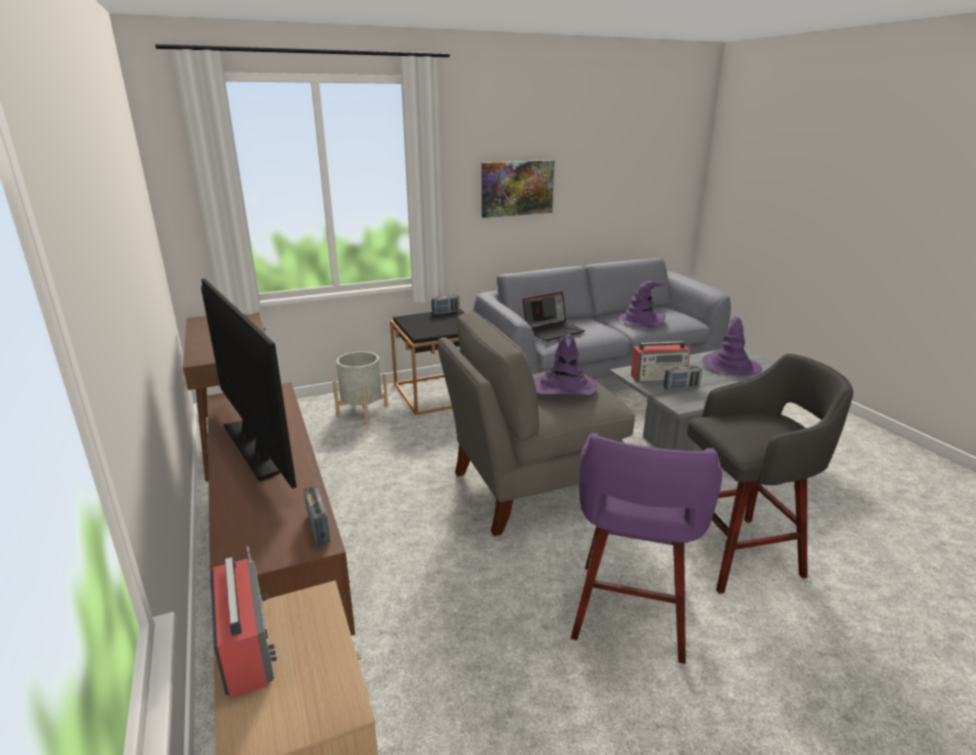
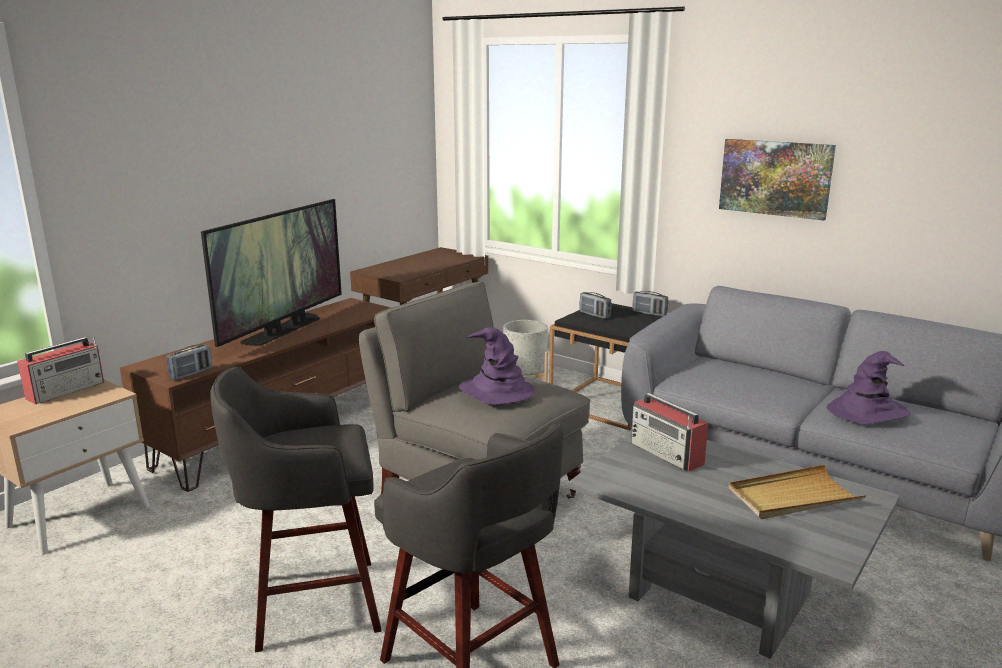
camera: 60 degrees right, 5 degrees down
laptop [522,292,585,341] -> none
purple stool [571,432,722,664] -> grey stool [210,367,382,652]
radio [664,365,702,390] -> radio moved to [579,292,611,319]
purple hat [702,317,762,376] -> beige tray [728,465,866,519]

